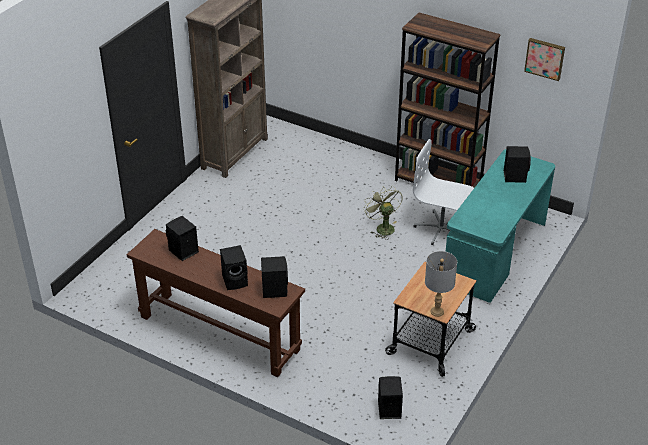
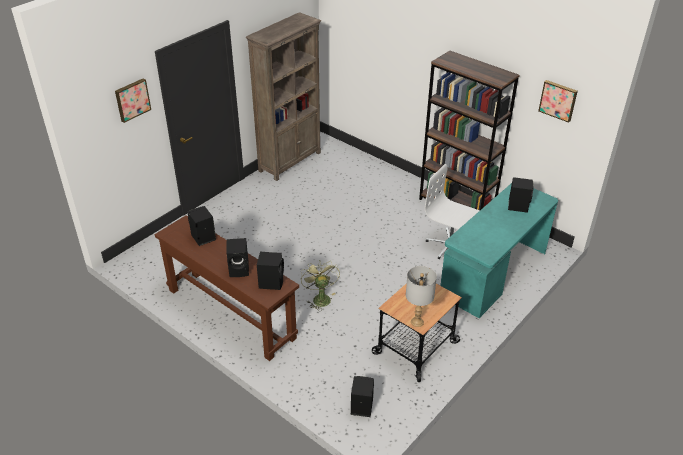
camera: 10 degrees right, 0 degrees up
green fan [363,186,402,240] -> green fan moved to [301,260,340,311]
none -> picture [115,78,151,123]

